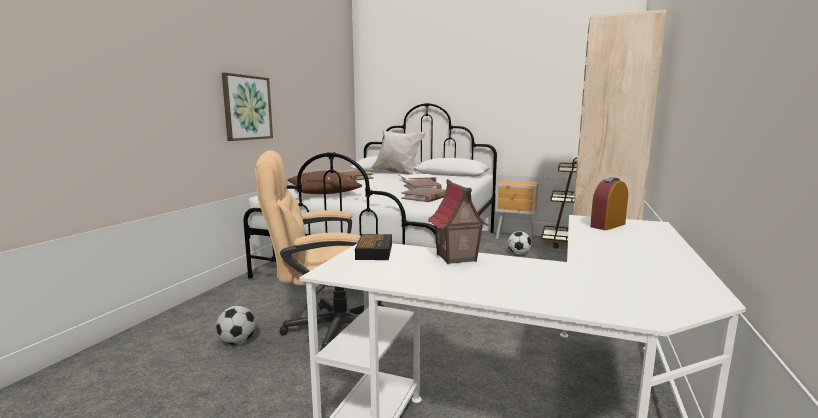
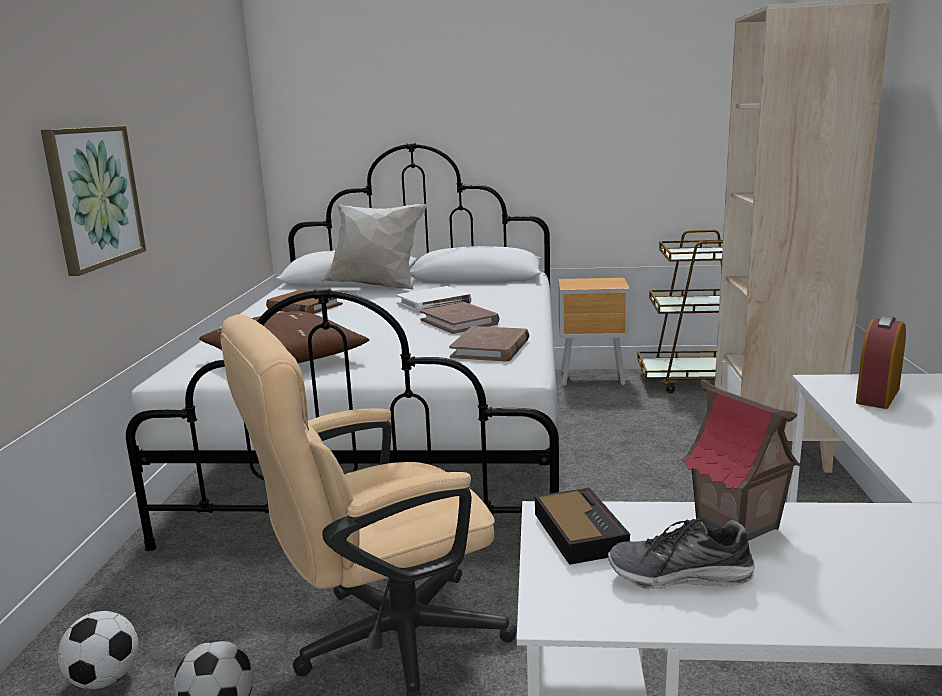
camera: 15 degrees left, 5 degrees up
football [508,231,531,254] -> football moved to [58,611,139,689]
none -> shoe [608,519,755,589]

